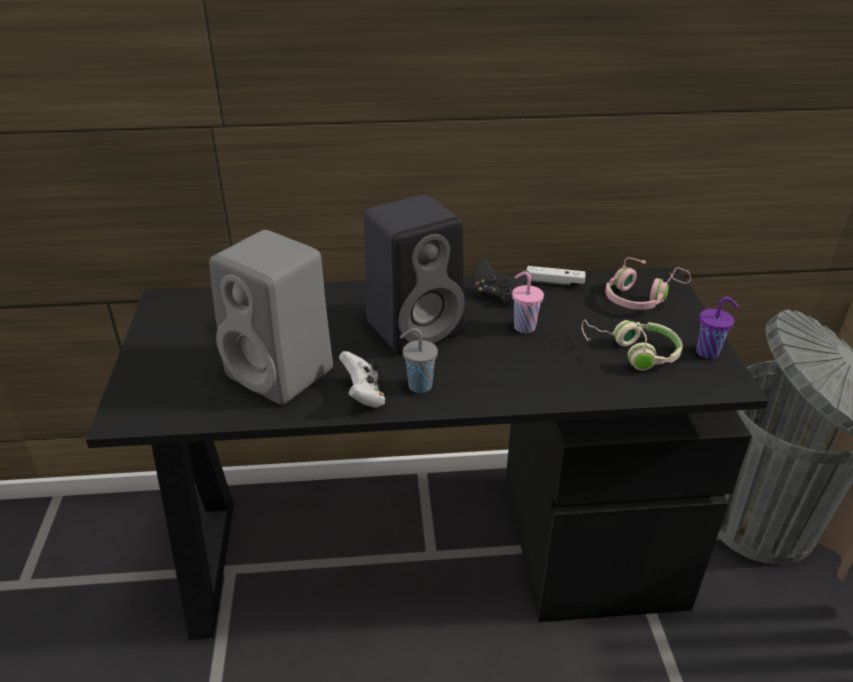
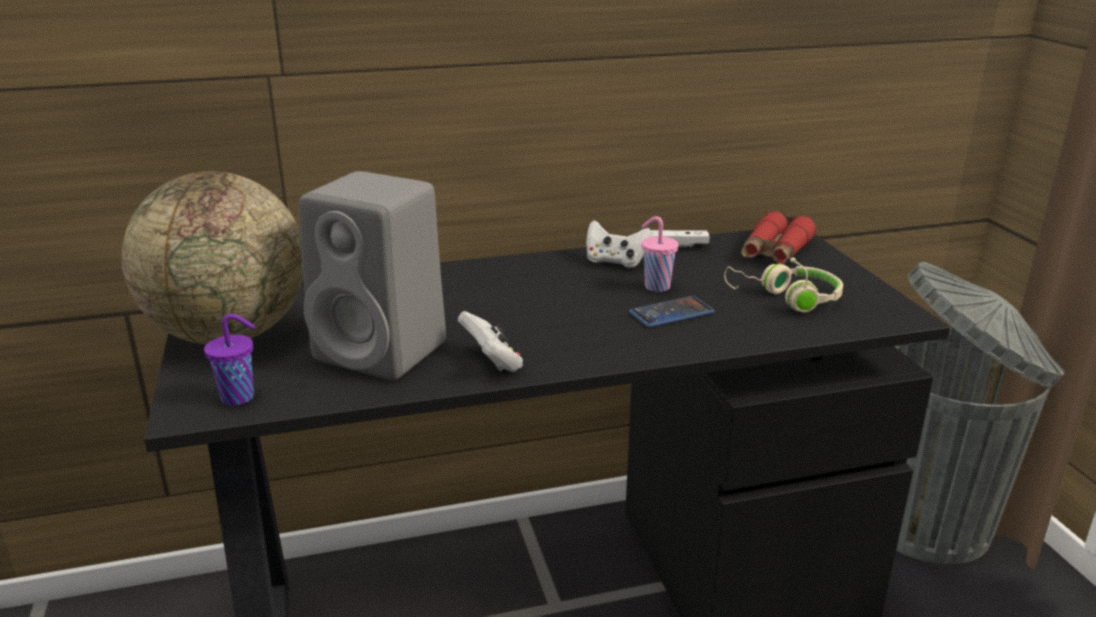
camera: 10 degrees left, 10 degrees down
black speaker [364,195,465,354] -> none
grey cup [400,328,438,393] -> none
black game controller [474,258,529,304] -> white game controller [586,220,652,268]
pink headphones [605,257,691,310] -> red binoculars [741,211,817,264]
purple cup [696,297,739,359] -> purple cup moved to [204,314,256,406]
none -> globe [122,171,303,344]
none -> phone [629,296,715,328]

